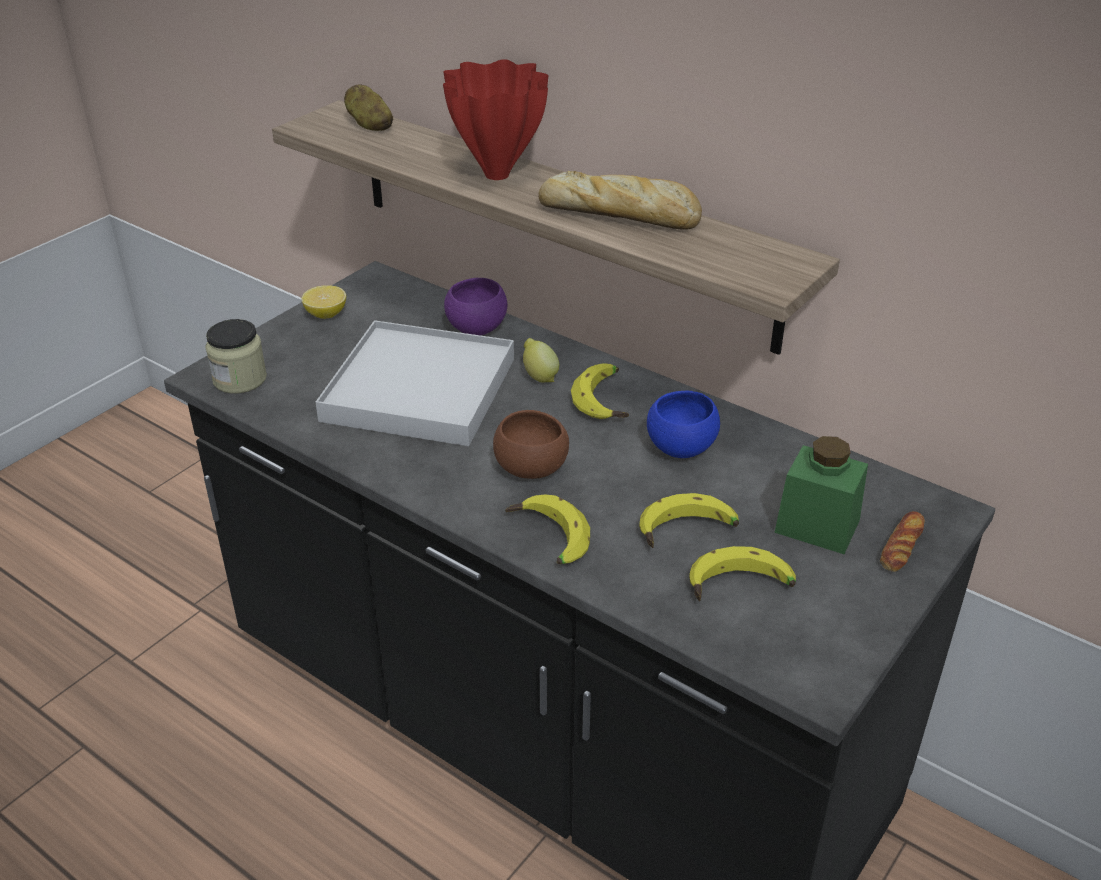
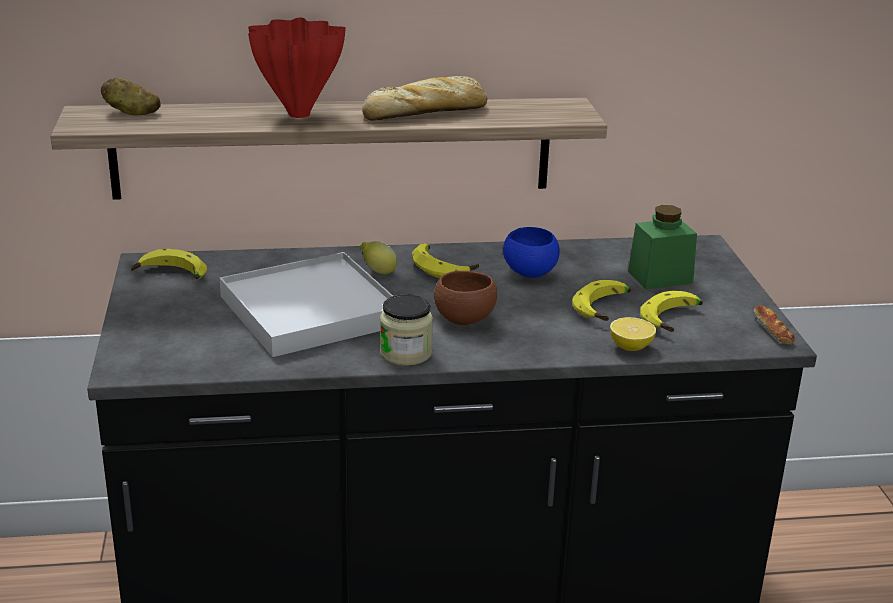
camera: 45 degrees left, 10 degrees down
jar [205,319,267,394] -> jar moved to [380,294,433,366]
lemon [301,285,346,319] -> lemon moved to [610,317,656,351]
purple bowl [444,278,508,336] -> none
banana [505,495,590,564] -> banana moved to [131,249,207,279]
bread [880,511,925,572] -> bread moved to [754,305,795,344]

